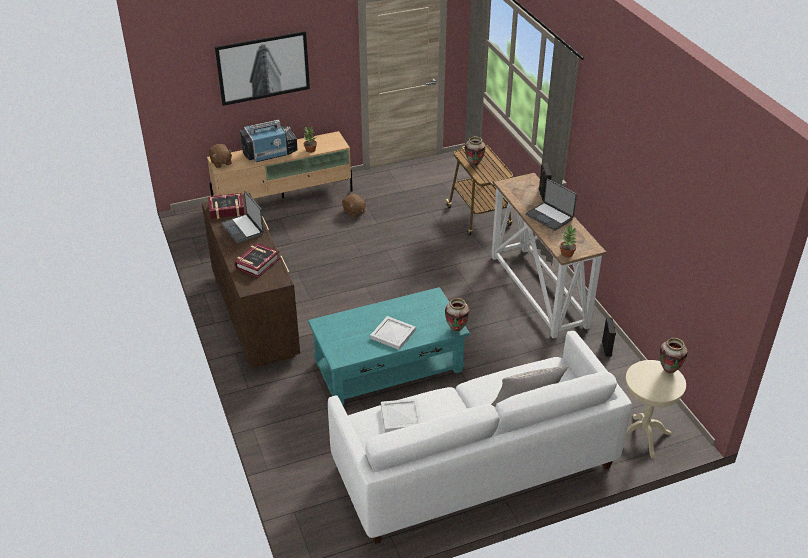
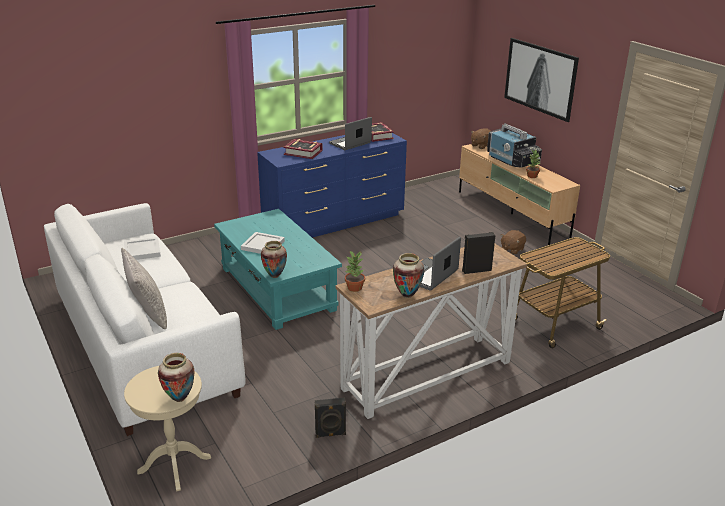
camera: 80 degrees right, 10 degrees down
brown dresser [202,193,300,368] -> blue dresser [257,133,407,238]
vase [465,137,486,166] -> vase moved to [393,253,425,298]

